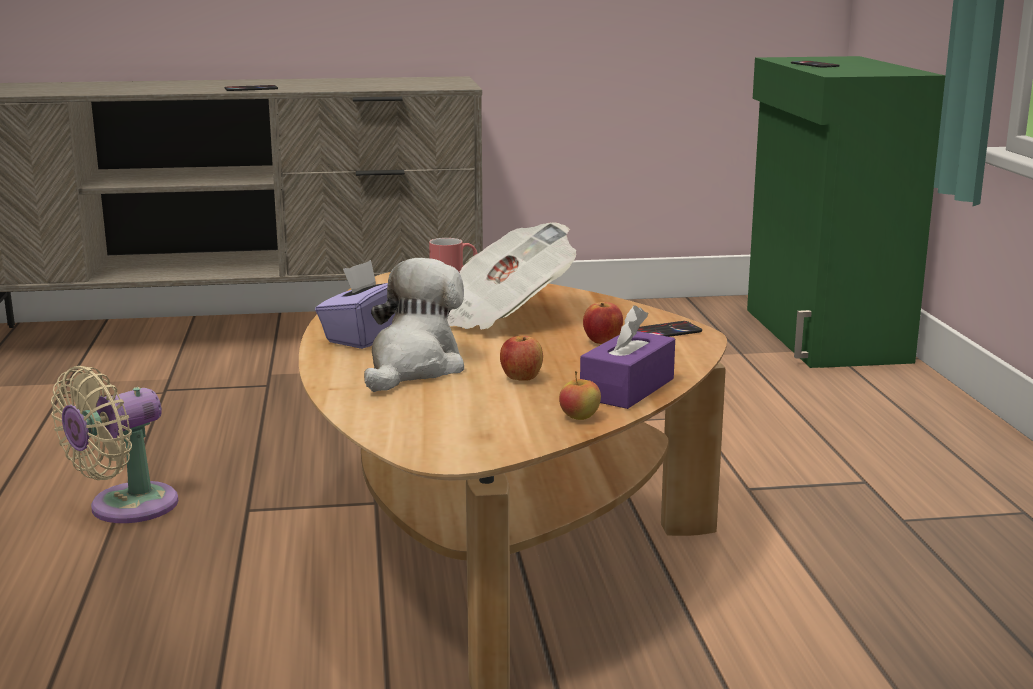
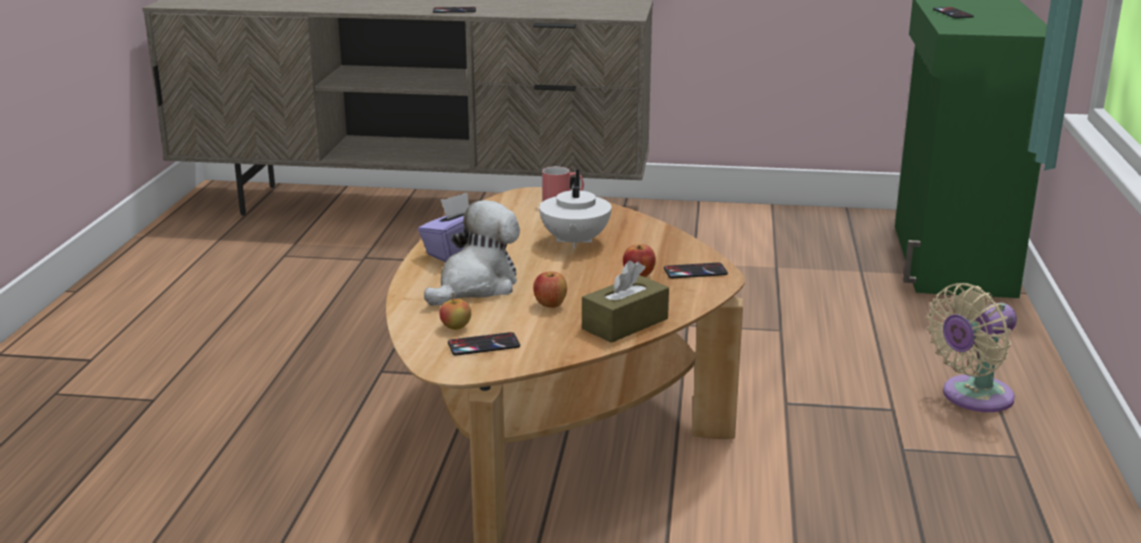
camera: 15 degrees right, 5 degrees up
beige fan [51,366,178,523] -> beige fan moved to [927,283,1017,412]
newspaper [447,222,576,330] -> white teapot [539,170,611,249]
apple [559,371,601,420] -> apple moved to [440,293,471,330]
purple tissue box [580,305,675,409] -> brown tissue box [582,260,669,343]
none -> phone [448,332,520,355]

